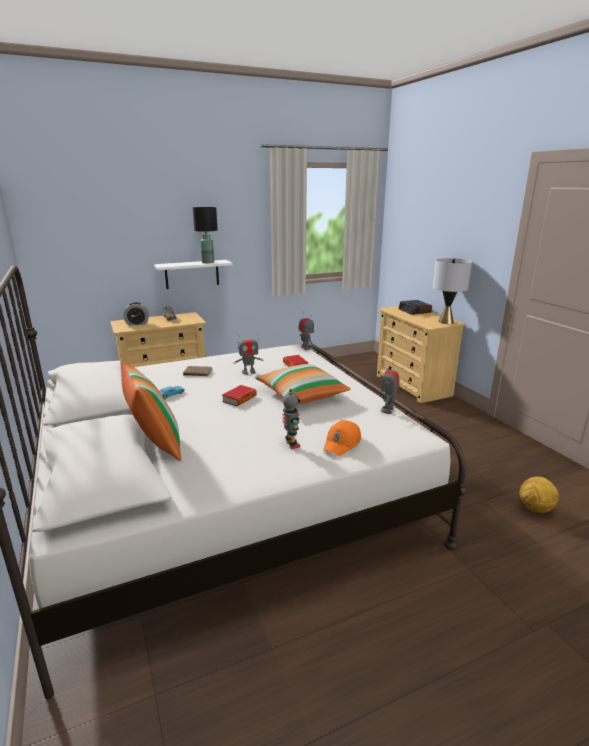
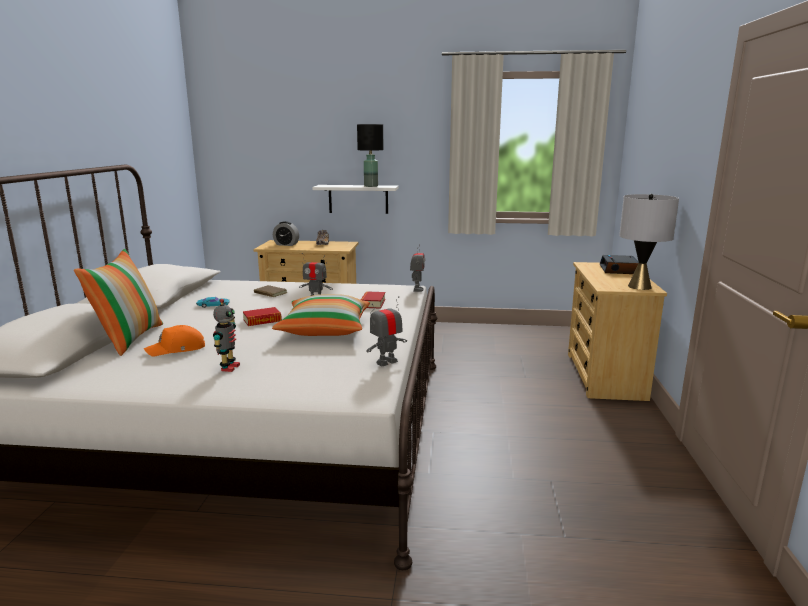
camera: 30 degrees right, 5 degrees down
orange cap [323,420,361,456] -> orange cap moved to [144,325,205,357]
football [520,477,559,513] -> none

